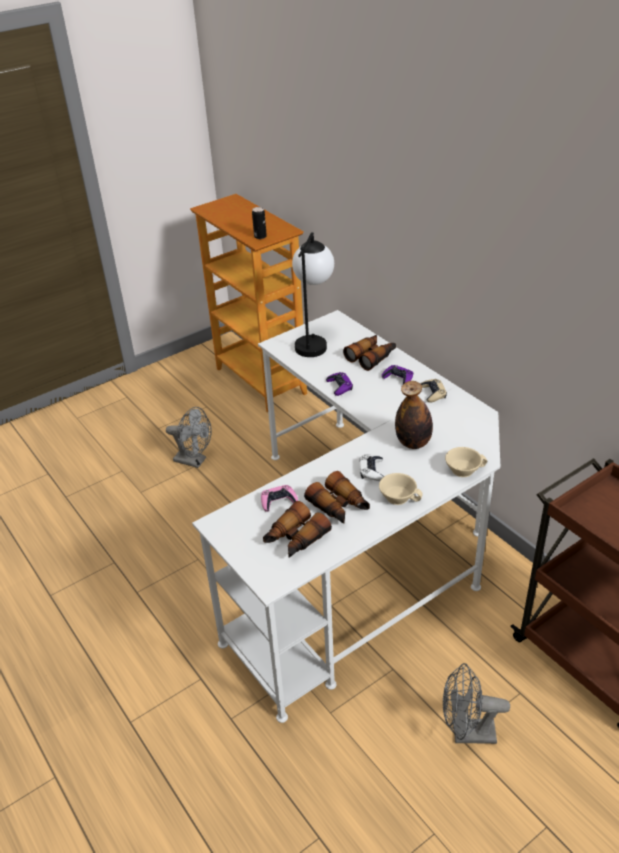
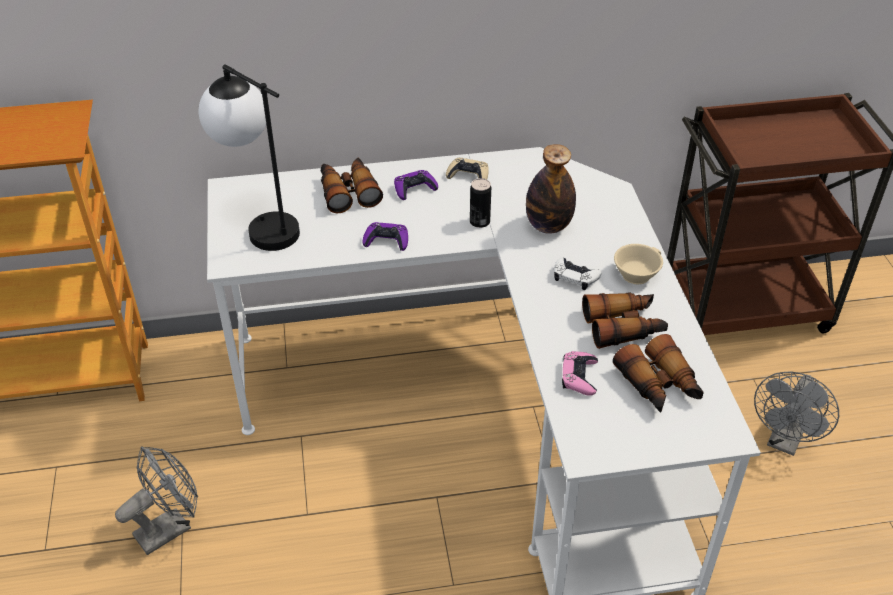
camera: 65 degrees left, 5 degrees up
can [252,207,267,239] -> can moved to [470,178,491,228]
beige cup [445,447,487,477] -> none

